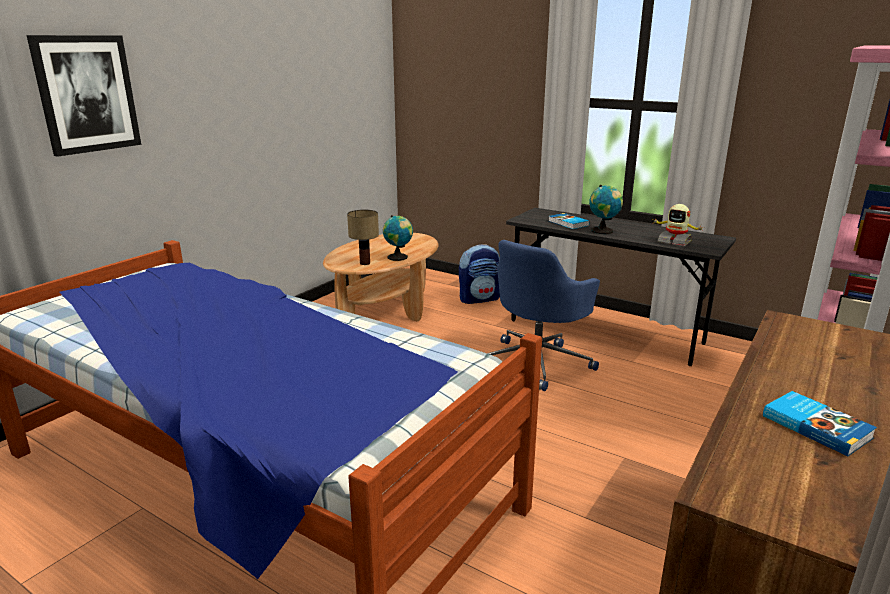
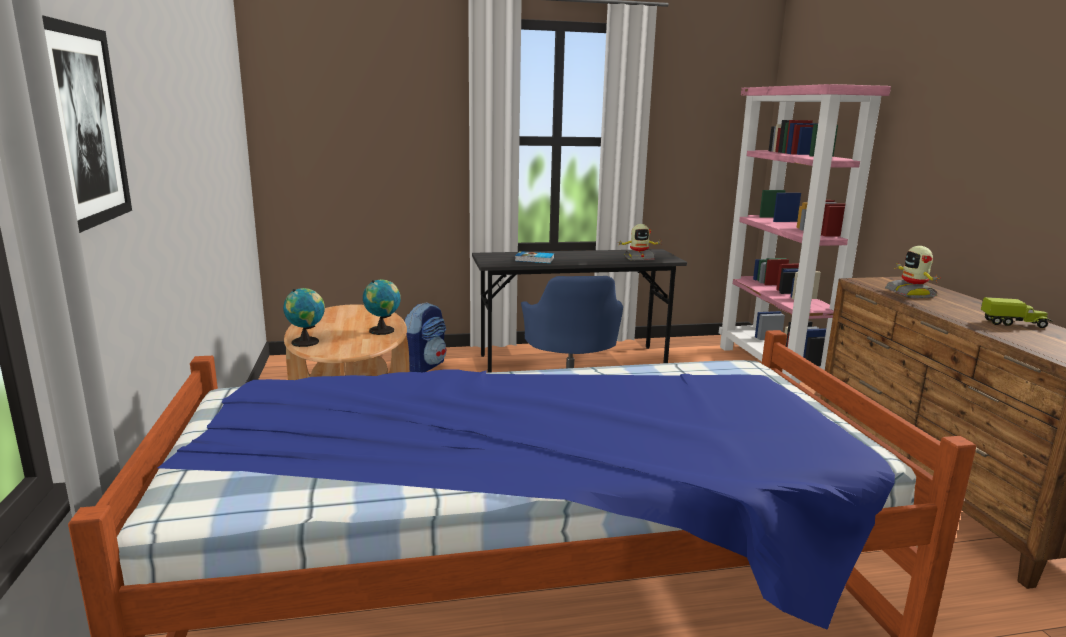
camera: 45 degrees left, 5 degrees down
table lamp [347,210,379,265] -> none
globe [589,185,623,234] -> globe moved to [283,288,325,347]
book [763,391,877,456] -> toy truck [981,297,1053,328]
none -> toy robot [885,246,939,298]

